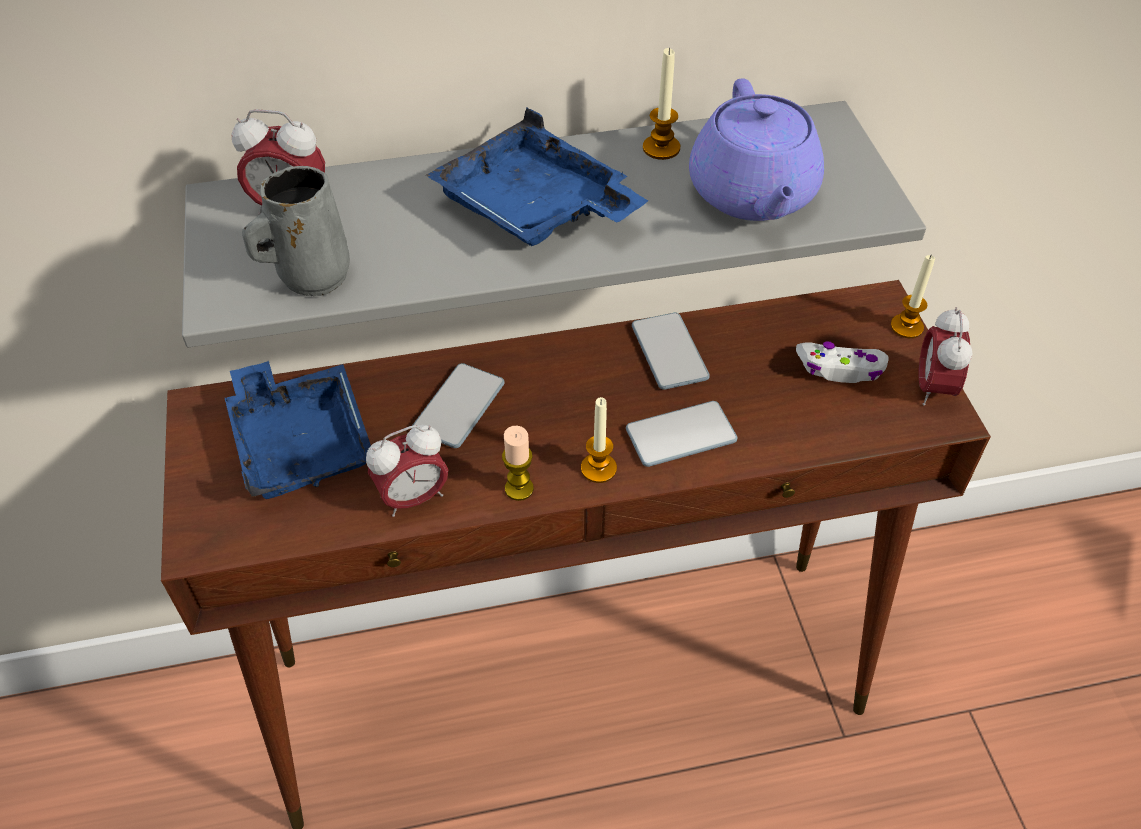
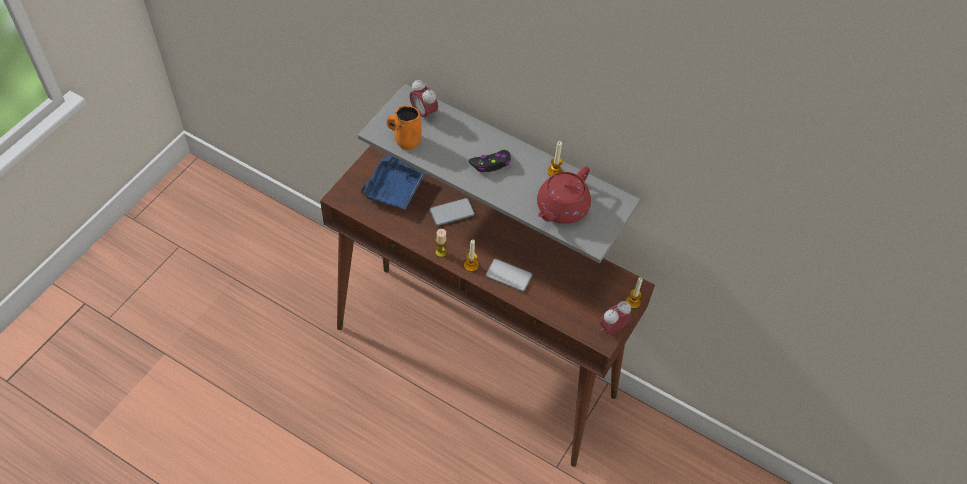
camera: 40 degrees right, 5 degrees up
grey mug [242,166,350,296] -> orange mug [387,106,422,150]
alarm clock [366,425,448,517] -> none
blue tray [426,108,649,246] -> black game controller [468,150,511,172]
phone [632,313,710,390] -> none
purple teapot [689,78,824,221] -> red teapot [537,166,591,224]
white game controller [796,341,889,383] -> none

